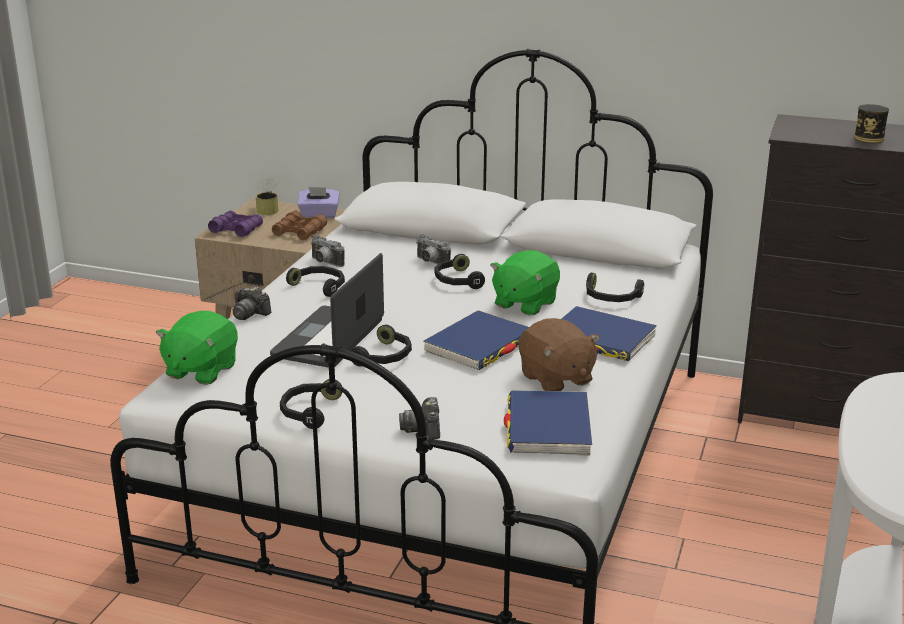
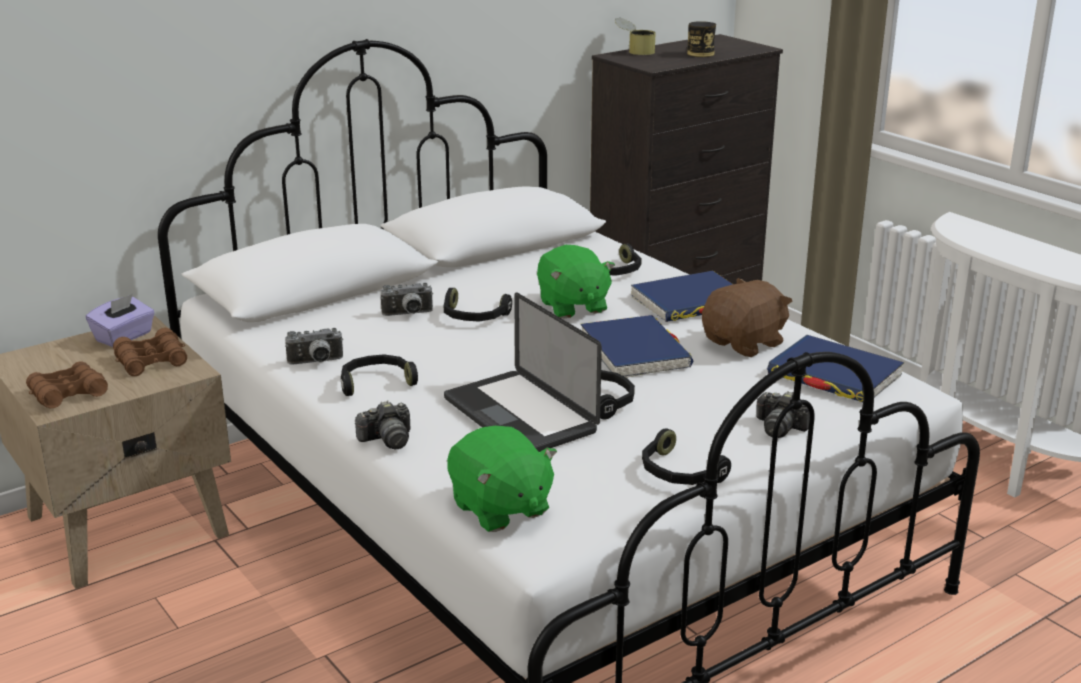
camera: 55 degrees left, 0 degrees up
purple binoculars [208,211,263,237] -> brown binoculars [26,361,108,408]
can [255,179,279,215] -> can moved to [615,18,656,55]
brown plush toy [518,318,600,391] -> brown plush toy turned 45 degrees counterclockwise [702,278,793,357]

